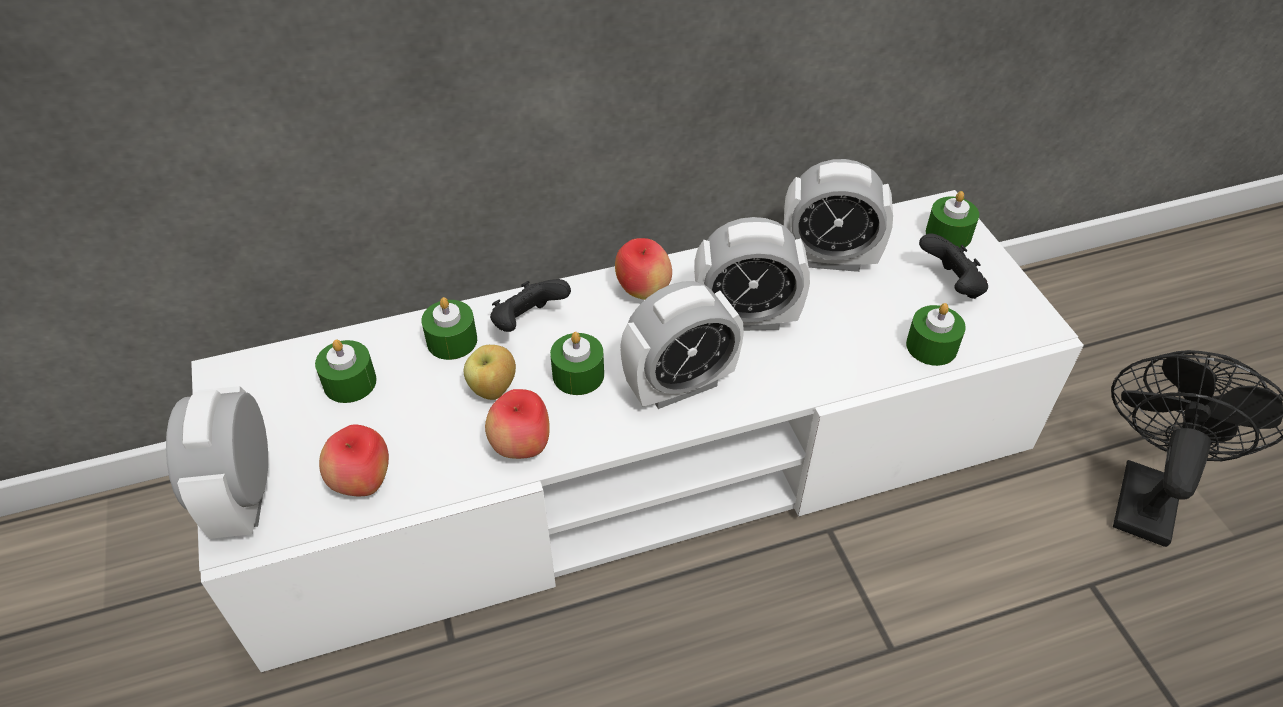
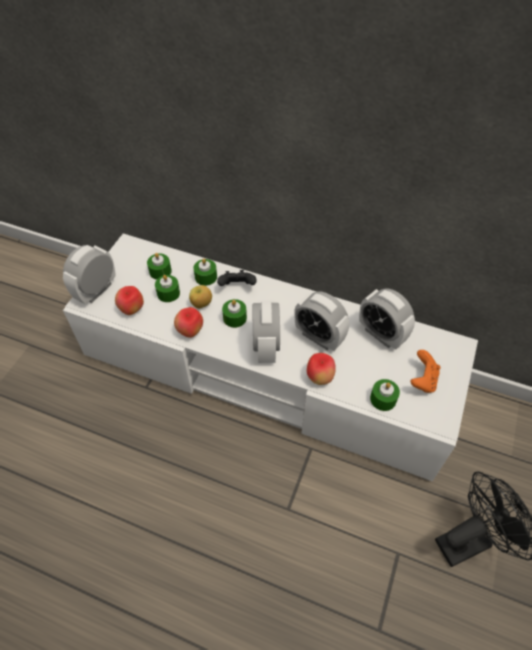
camera: 40 degrees right, 5 degrees up
apple [615,238,672,300] -> apple moved to [307,353,336,385]
alarm clock [620,281,744,409] -> alarm clock turned 105 degrees counterclockwise [253,300,280,363]
black game controller [919,233,988,299] -> orange game controller [410,350,440,393]
green candle [926,191,979,248] -> green candle moved to [155,275,180,302]

